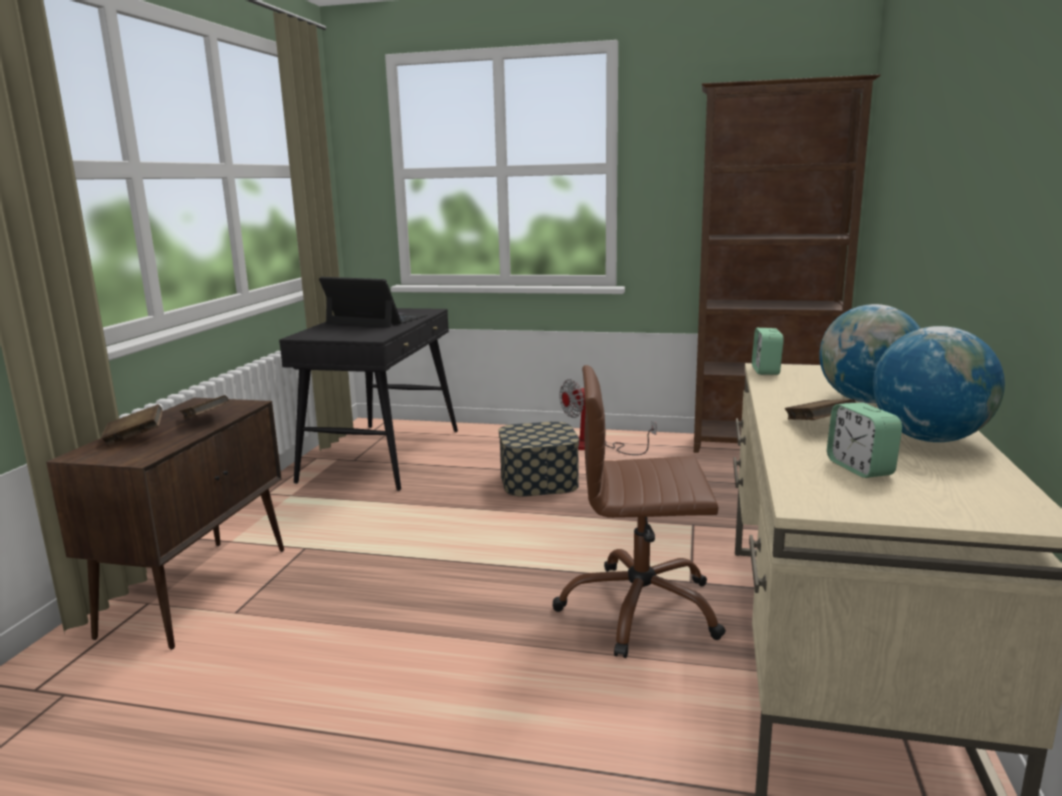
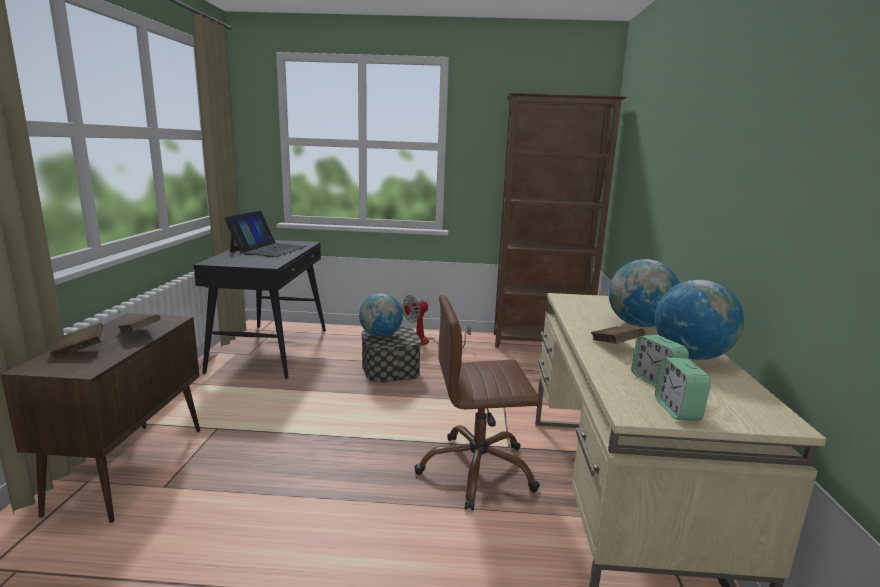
camera: 10 degrees left, 0 degrees up
laptop [319,277,429,327] -> laptop turned 90 degrees clockwise [224,211,307,257]
alarm clock [752,328,784,375] -> alarm clock moved to [655,357,711,420]
none -> globe [359,294,403,337]

